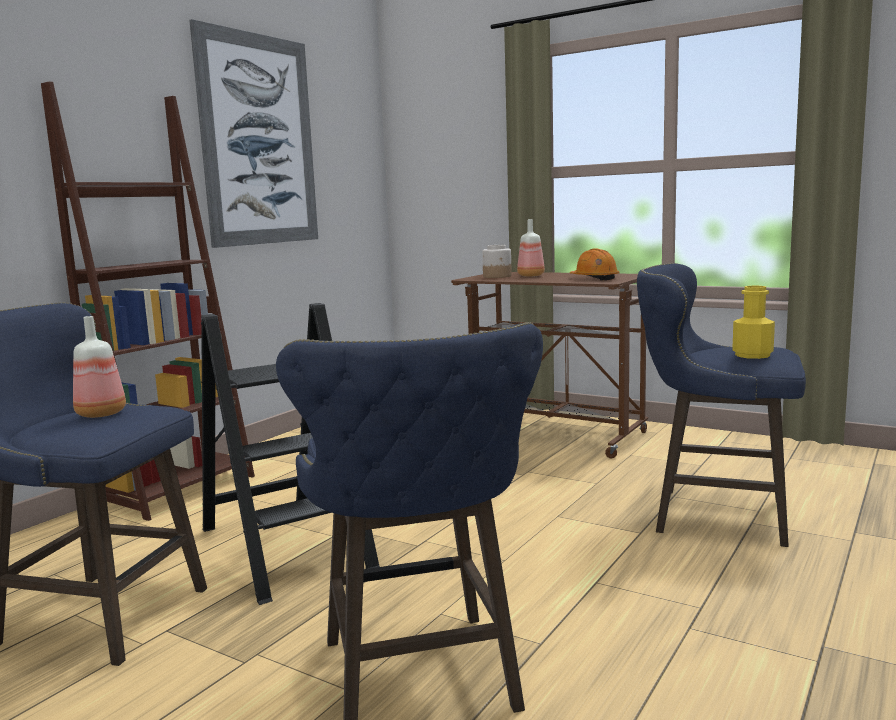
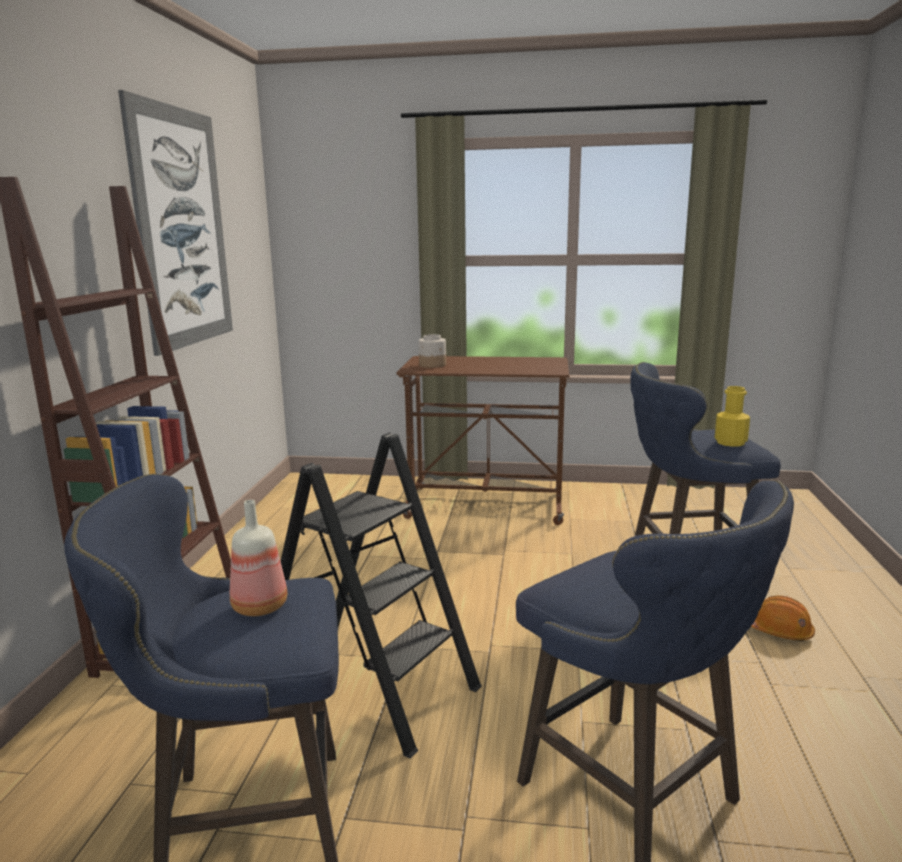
camera: 25 degrees left, 5 degrees up
bottle [517,219,545,277] -> none
orange hard hat [570,248,620,280] -> orange hard hat moved to [751,596,815,641]

